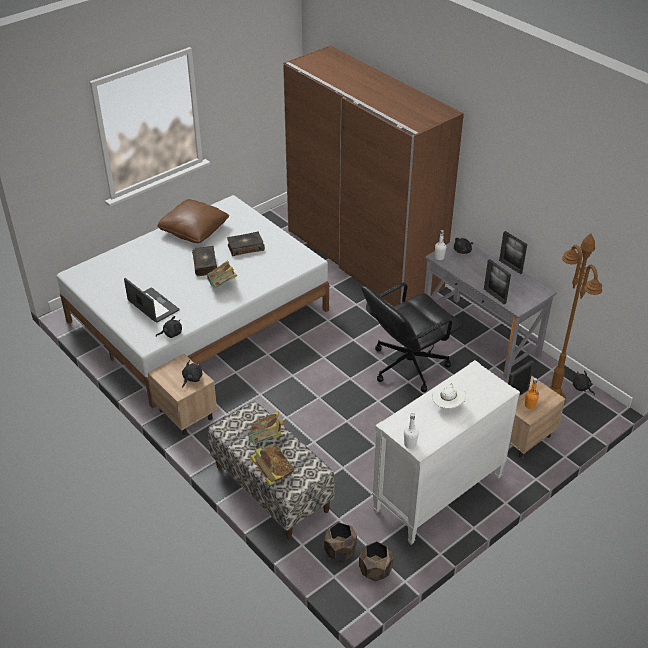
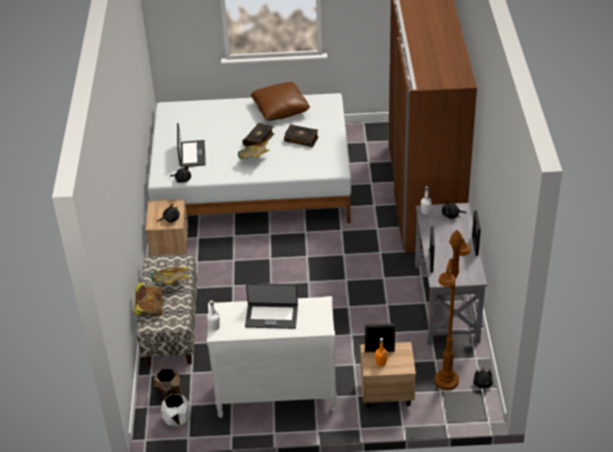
camera: 40 degrees right, 0 degrees up
brown planter [359,541,393,582] -> white planter [161,394,190,427]
black office chair [362,283,463,392] -> none
white hat [432,383,466,409] -> laptop [245,283,298,329]

